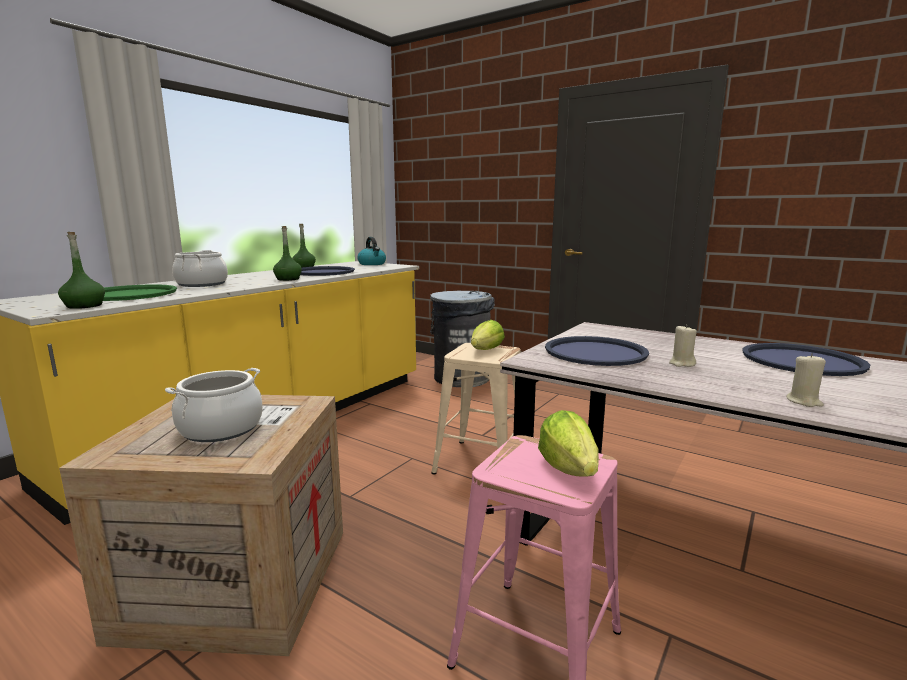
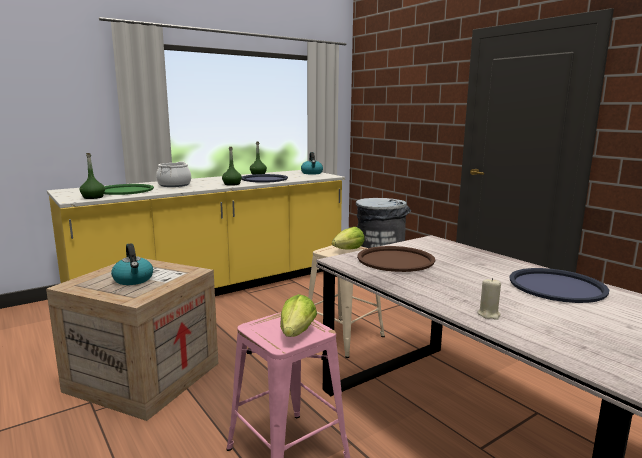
camera: 20 degrees right, 0 degrees up
cooking pot [165,368,263,442] -> kettle [111,243,153,285]
blue tray [545,336,649,366] -> brown tray [357,246,435,272]
beige candle [669,325,697,367] -> none

